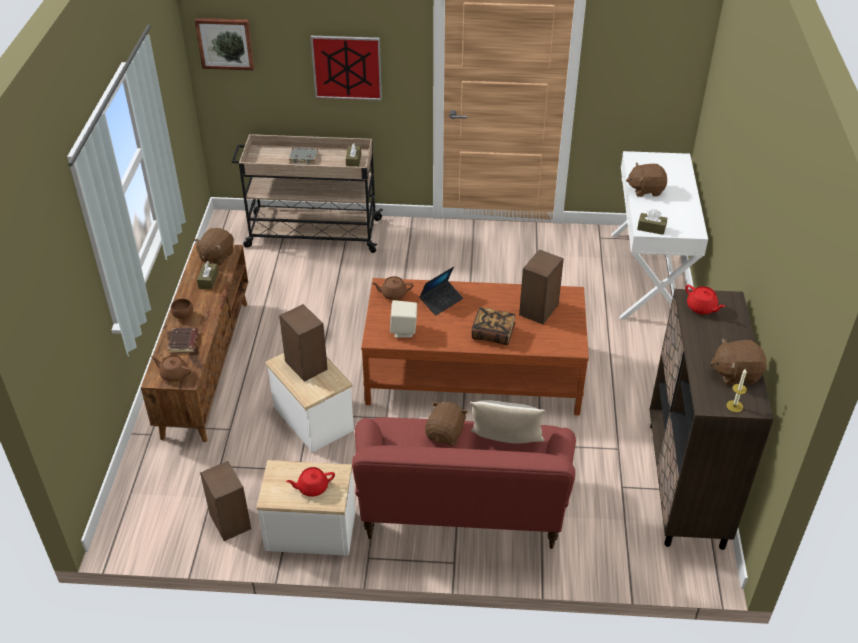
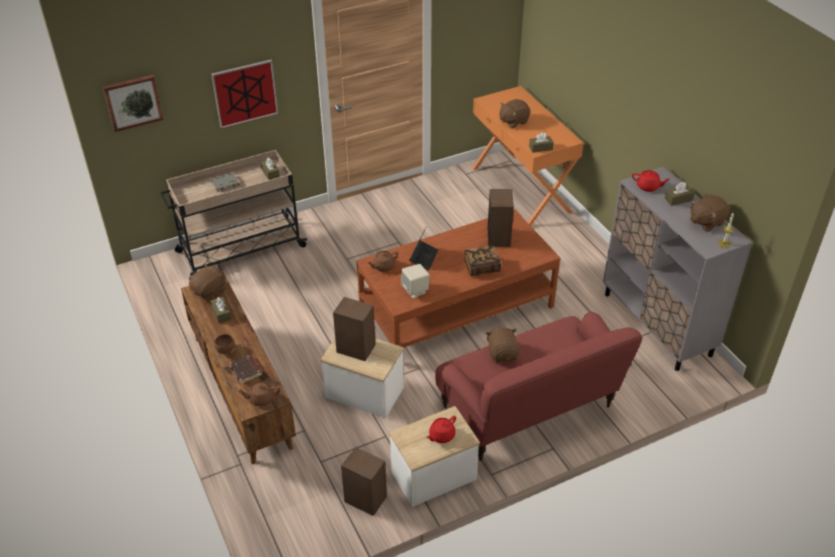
camera: 30 degrees left, 0 degrees up
brown plush toy [194,228,234,265] -> brown plush toy turned 135 degrees counterclockwise [189,264,226,301]
pillow [470,401,545,444] -> none
white console table [611,151,708,319] -> orange console table [472,86,584,226]
brown cabinet [650,289,774,550] -> grey cabinet [603,167,753,371]
none -> brown tissue box [665,182,695,206]

